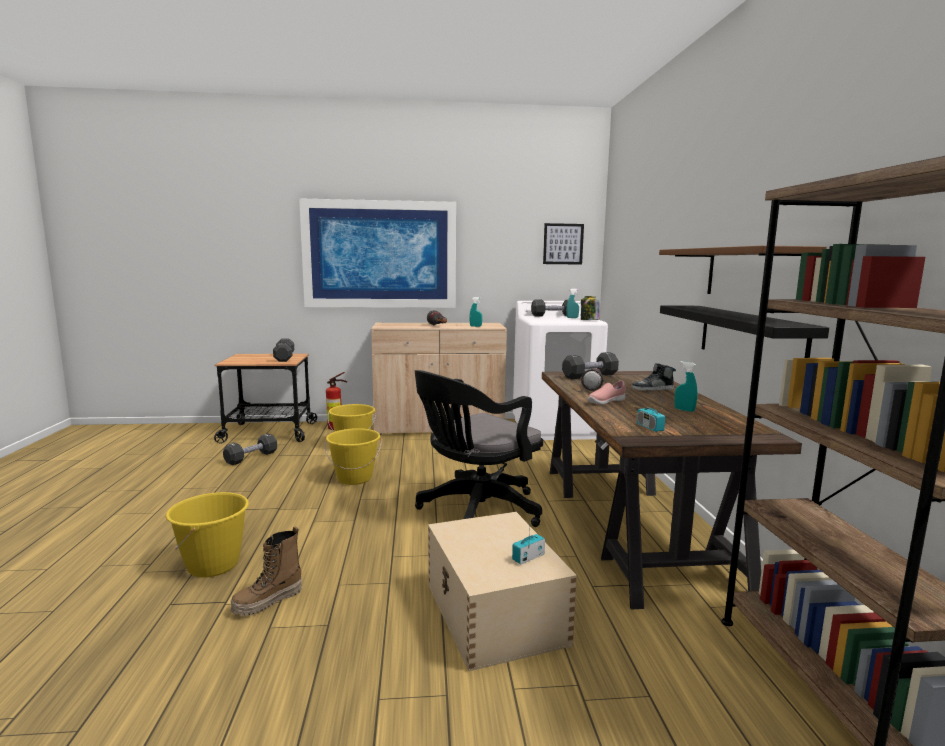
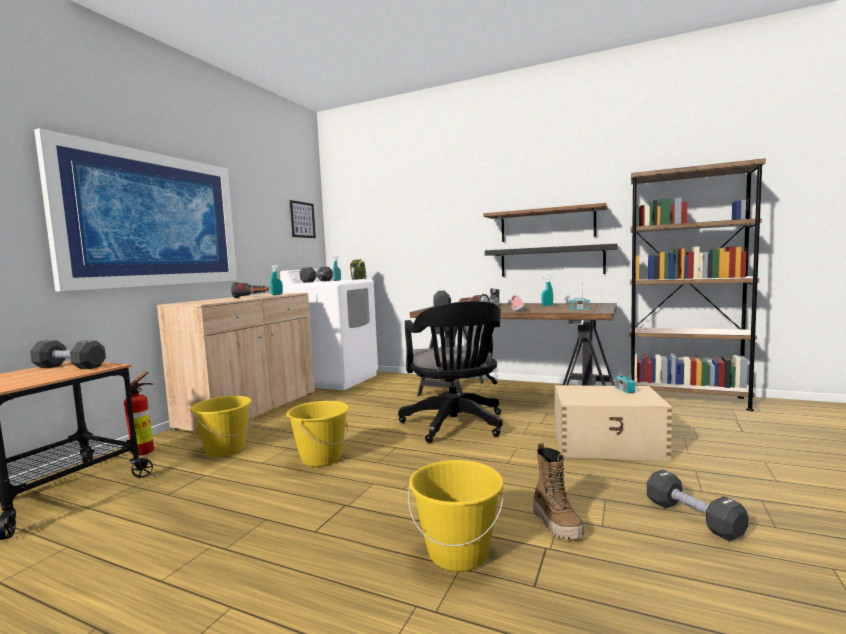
camera: 60 degrees left, 5 degrees down
black dumbbell [223,434,277,465] -> black dumbbell moved to [647,470,749,542]

